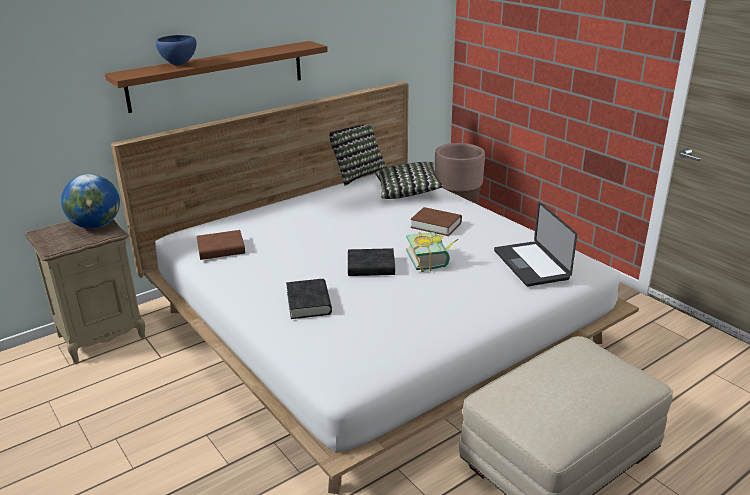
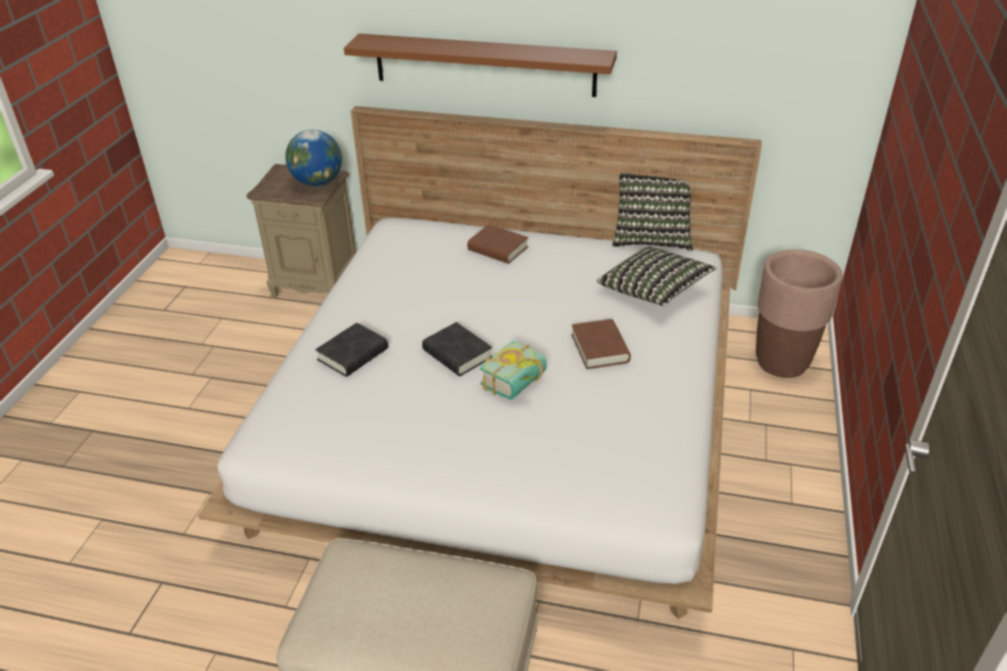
camera: 50 degrees right, 10 degrees up
blue bowl [156,35,197,66] -> none
brown book [197,230,245,260] -> brown book moved to [467,224,528,264]
laptop [494,202,577,286] -> none

